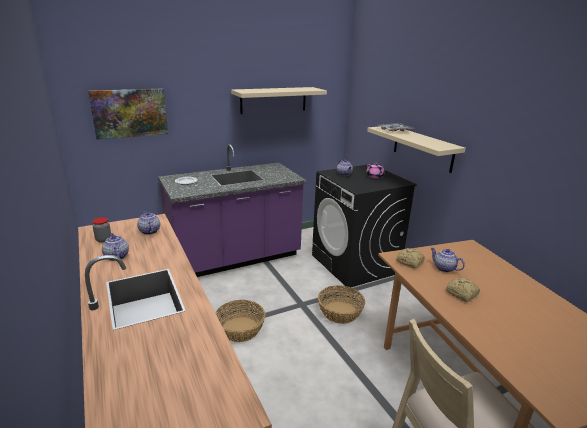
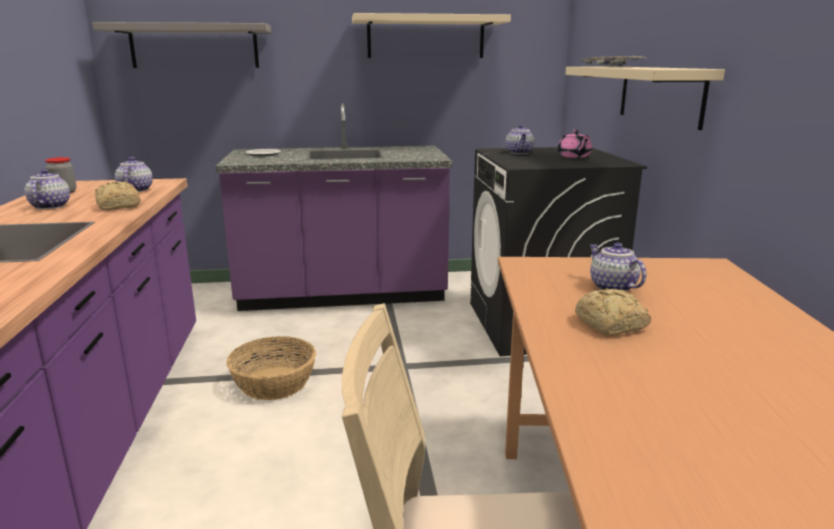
camera: 20 degrees right, 5 degrees down
picture [88,89,168,139] -> grey shelf [92,22,272,68]
basket [318,285,365,324] -> none
bread [397,248,425,268] -> bread moved to [95,182,141,211]

